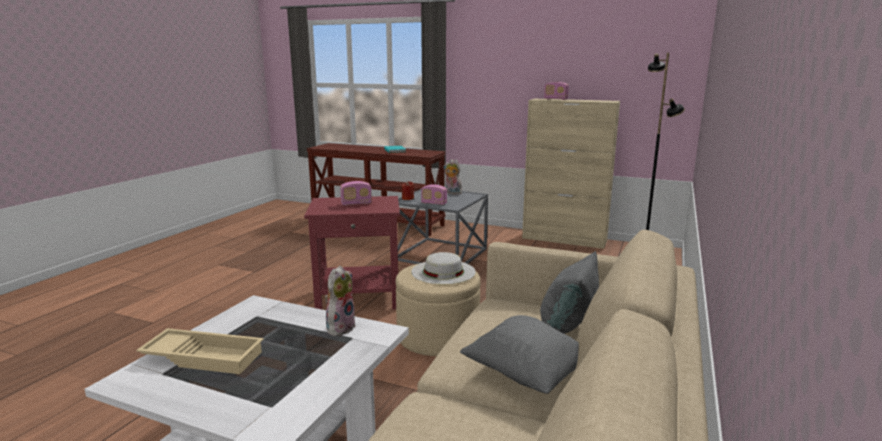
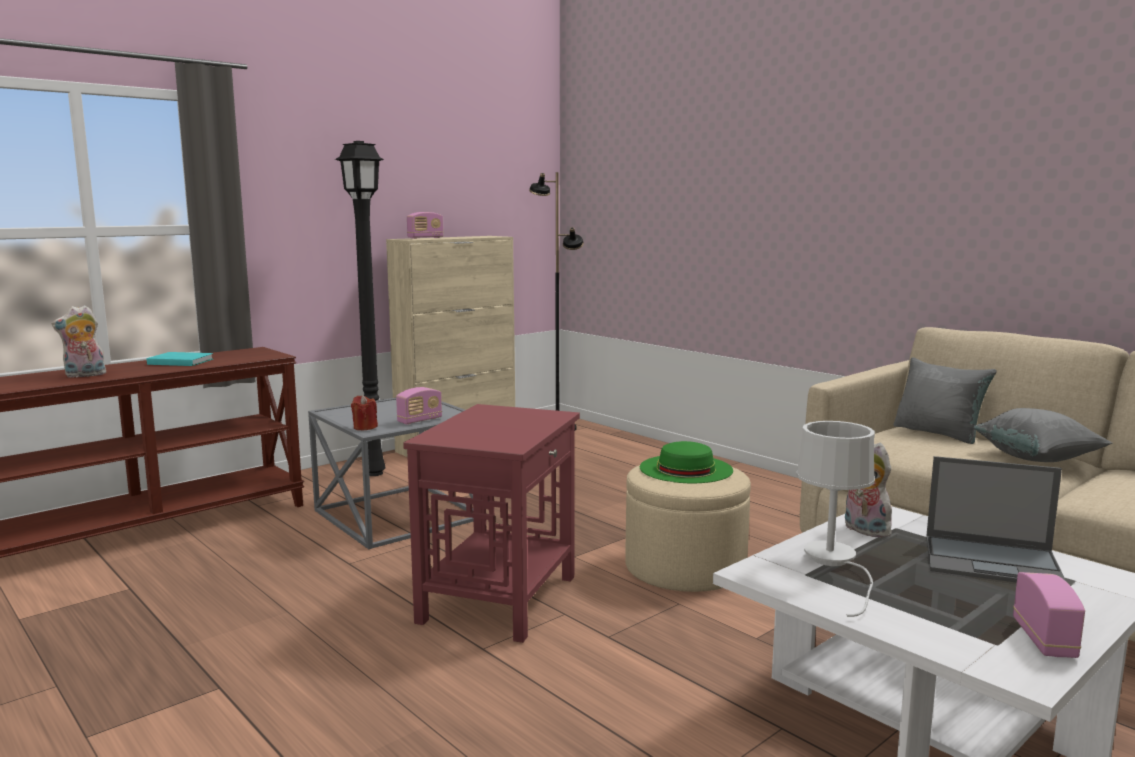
camera: 65 degrees left, 5 degrees down
beige tray [136,328,264,374] -> none
radio [340,181,372,206] -> radio moved to [1013,572,1085,658]
white hat [411,252,476,284] -> green hat [640,441,733,483]
plush toy [443,159,462,195] -> plush toy moved to [52,305,106,378]
none -> black floor lamp [335,141,386,476]
none -> white table lamp [796,421,875,617]
none -> laptop [926,456,1066,583]

